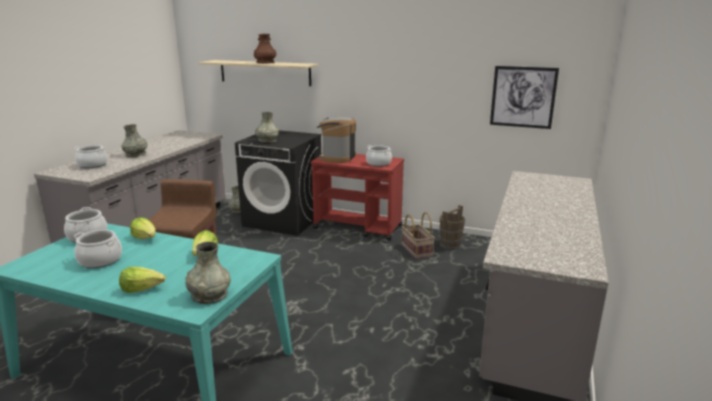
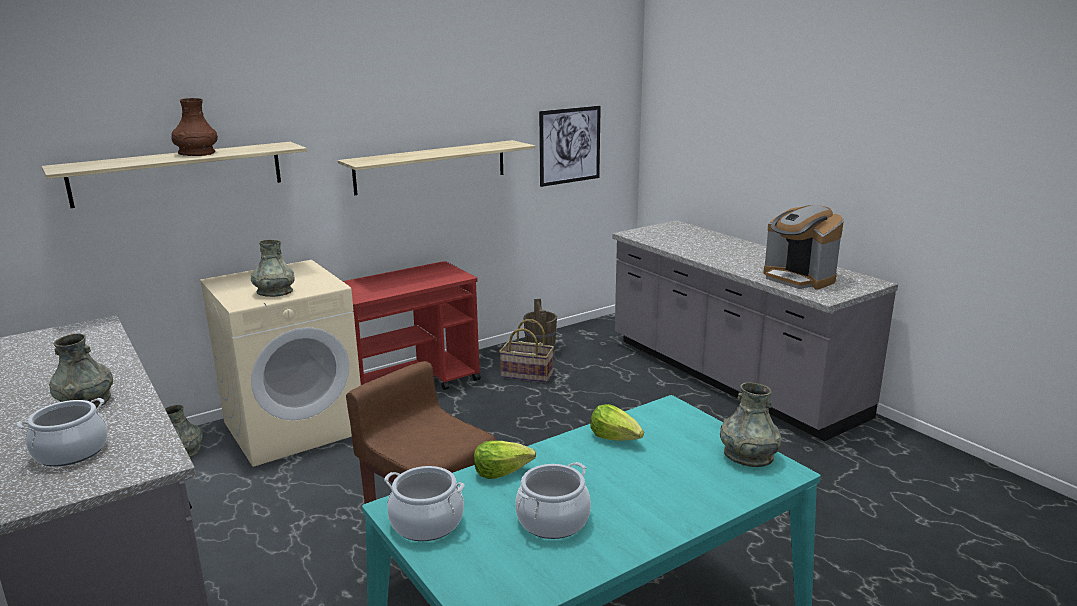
camera: 55 degrees left, 0 degrees up
lettuce [119,267,166,293] -> none
black washing machine [235,130,322,236] -> beige washing machine [200,260,361,467]
coffee machine [317,117,356,163] -> coffee machine moved to [764,205,844,290]
cooking pot [366,145,392,166] -> none
none -> shelf [338,140,535,195]

